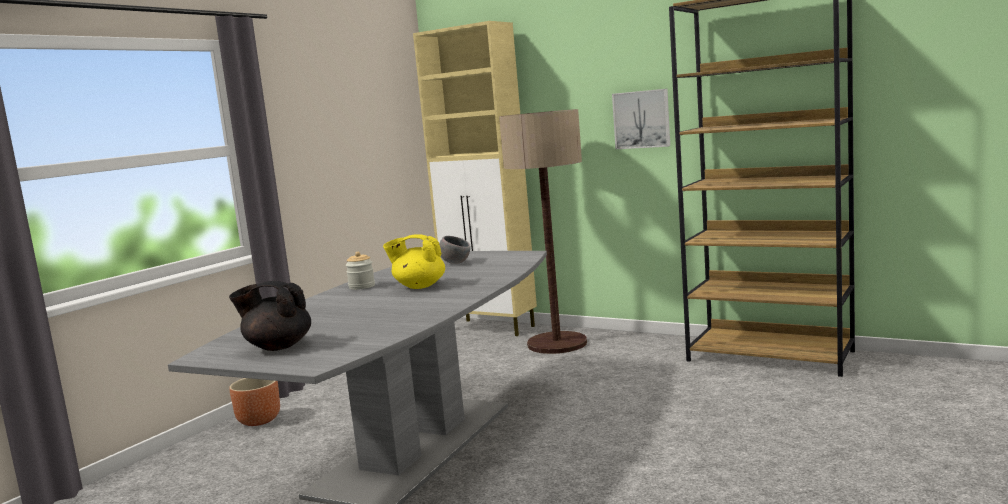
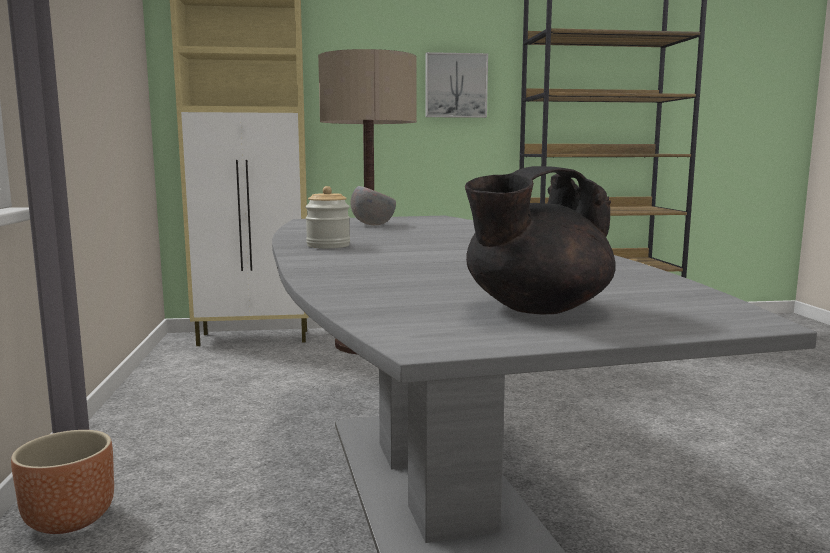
camera: 40 degrees left, 0 degrees up
yellow teapot [383,234,445,289] -> none

